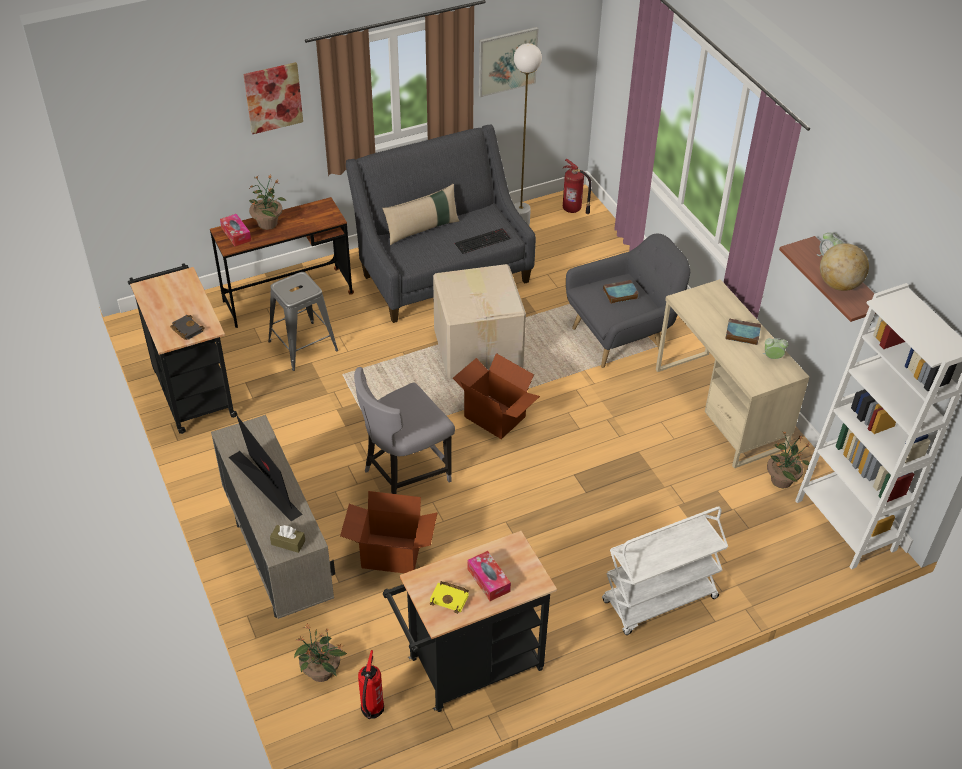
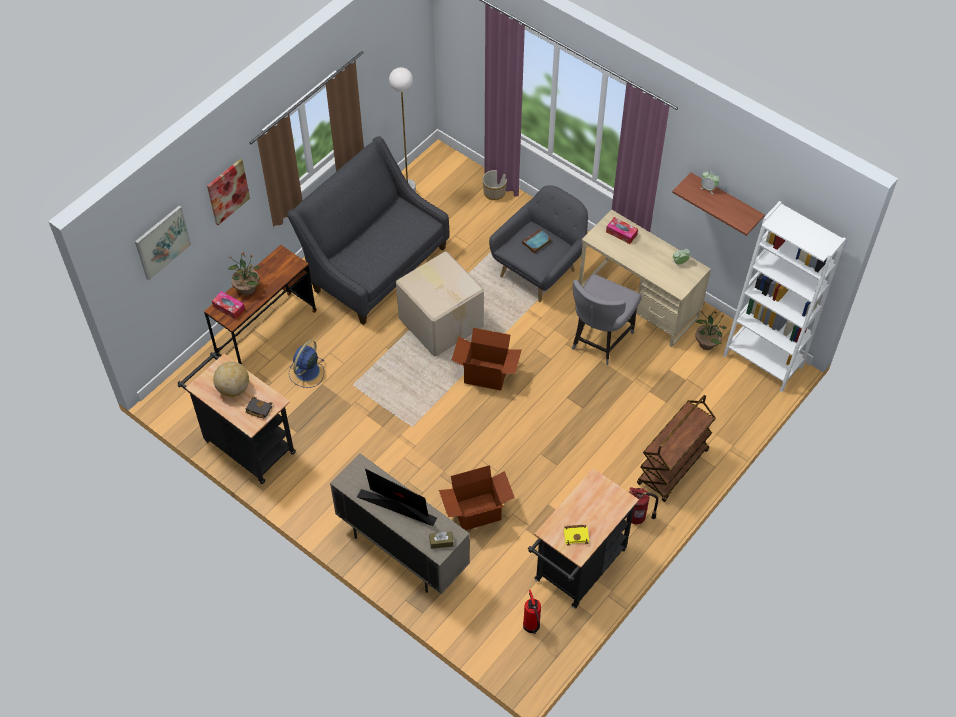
camera: 25 degrees left, 10 degrees up
grey stool [268,272,338,371] -> blue fan [289,340,324,388]
potted plant [294,623,347,682] -> none
grey chair [354,367,455,494] -> grey chair moved to [572,274,641,365]
beige pillow [382,184,459,245] -> none
keyboard [455,228,511,254] -> none
tissue box [467,551,511,601] -> tissue box moved to [606,217,638,244]
picture [479,27,539,97] -> picture moved to [135,205,191,280]
fire extinguisher [562,159,592,214] -> fire extinguisher moved to [629,487,659,524]
white cart [602,506,728,635] -> brown cart [637,395,716,502]
book [725,319,761,345] -> none
globe [820,243,869,291] -> globe moved to [213,362,249,397]
none -> planter [482,170,507,200]

